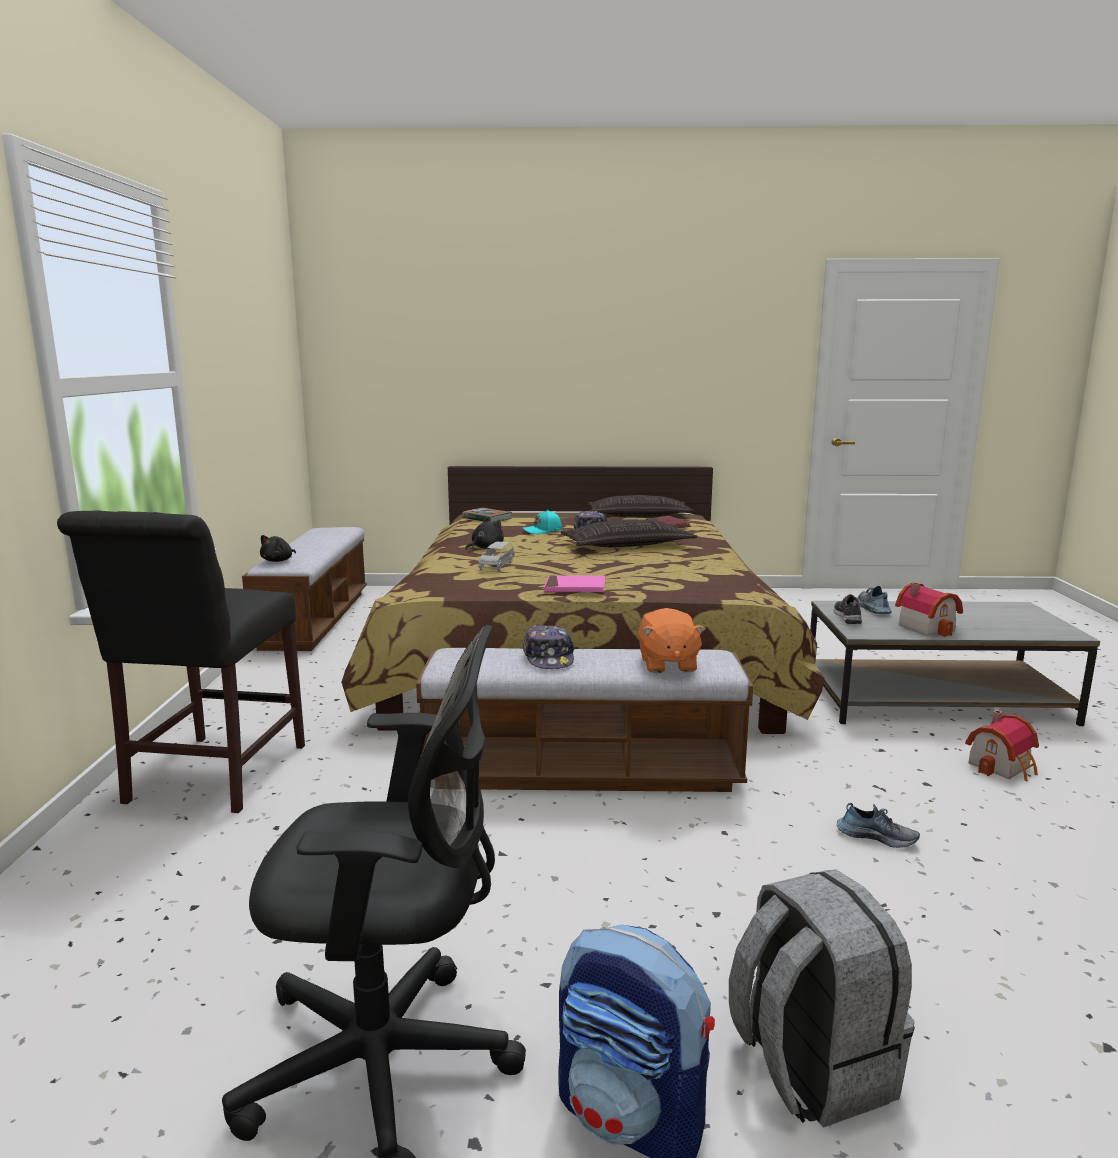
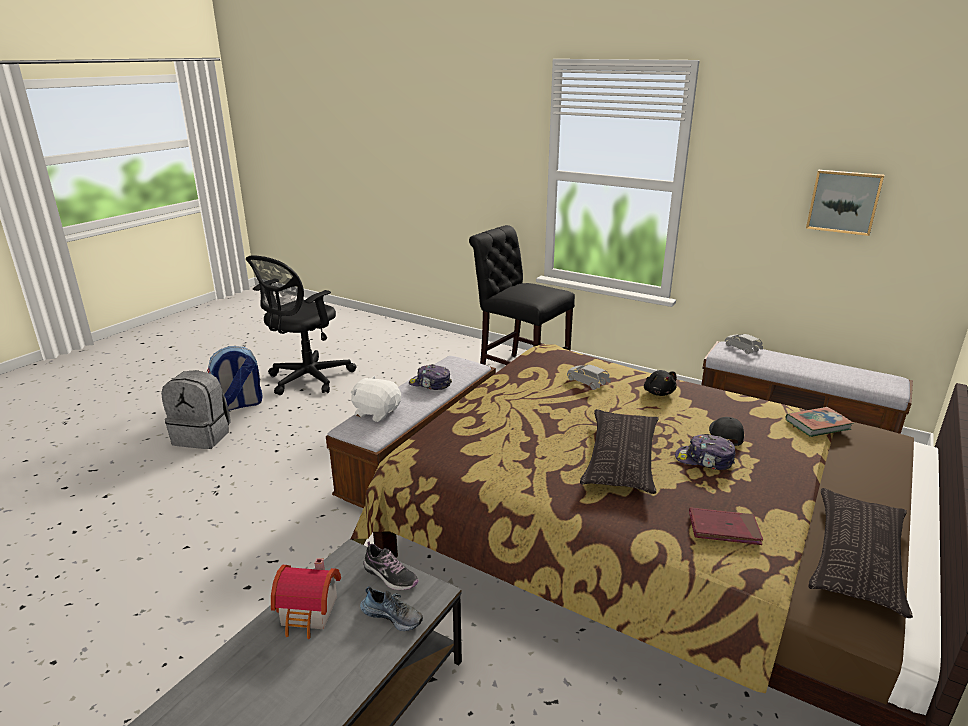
camera: 120 degrees right, 10 degrees up
black plush toy [260,535,296,562] -> grey toy car [725,334,763,354]
turquoise cap [522,510,562,534] -> black cap [709,417,744,446]
pink book [544,575,606,592] -> none
orange plush toy [639,608,706,673] -> white plush toy [351,375,401,422]
shoe [837,803,920,848] -> none
toy house [965,710,1039,781] -> none
none -> picture [806,170,884,236]

